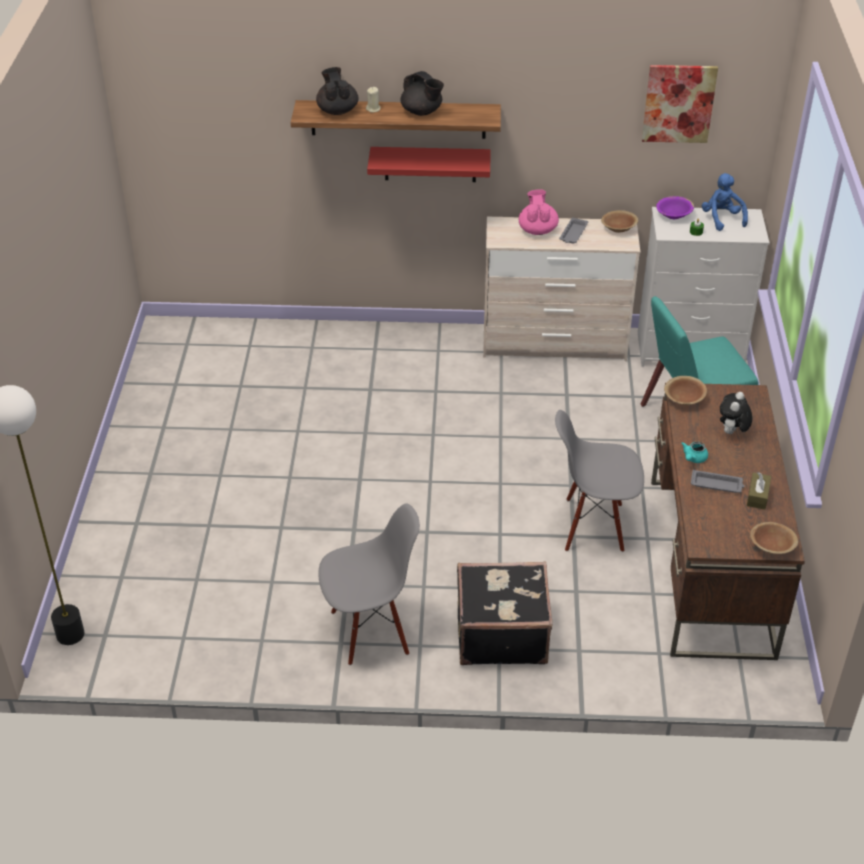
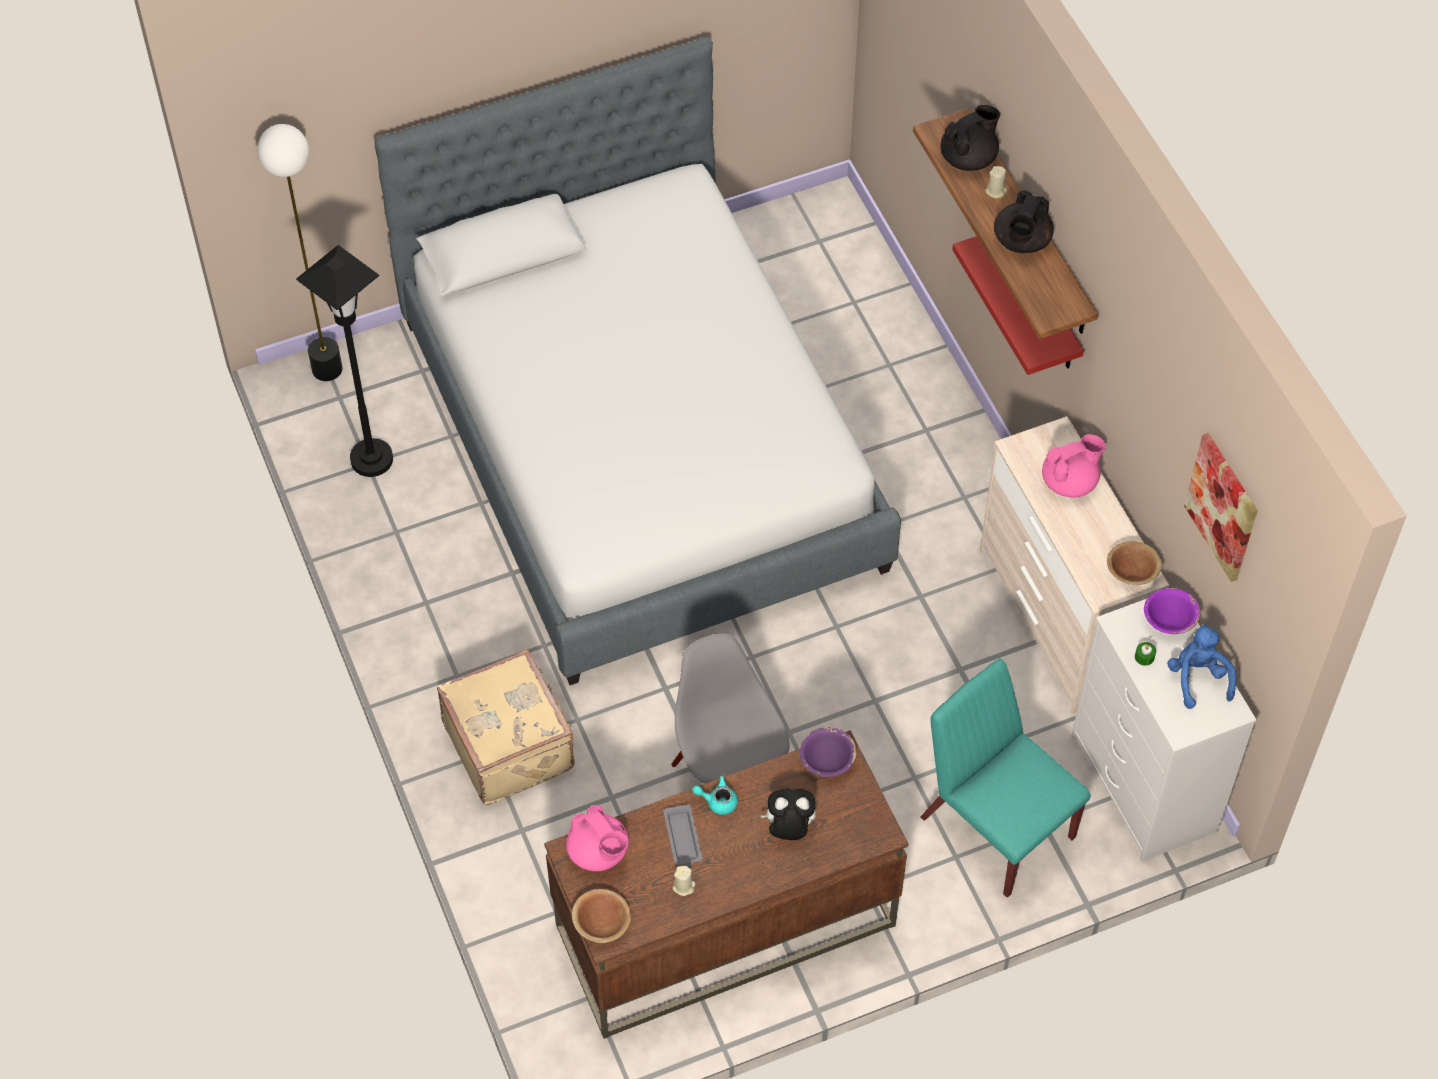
camera: 65 degrees right, 15 degrees up
grey chair [318,503,420,666] -> none
black suitcase [457,562,553,665] -> beige suitcase [437,649,575,805]
grey tray [559,218,588,244] -> none
brown bowl [664,376,707,405] -> purple bowl [800,727,857,777]
blue plush toy [702,173,748,231] -> blue plush toy turned 60 degrees counterclockwise [1167,623,1236,709]
brown tissue box [747,472,771,510] -> beige candle [672,866,695,896]
none -> black floor lamp [296,245,393,477]
none -> bed [375,37,901,685]
none -> pink teapot [566,805,629,871]

